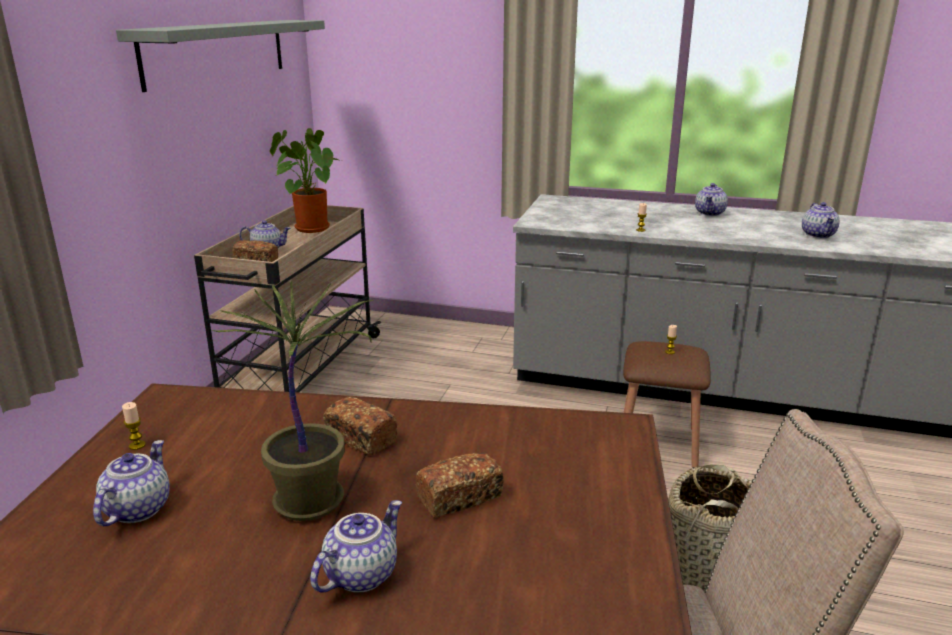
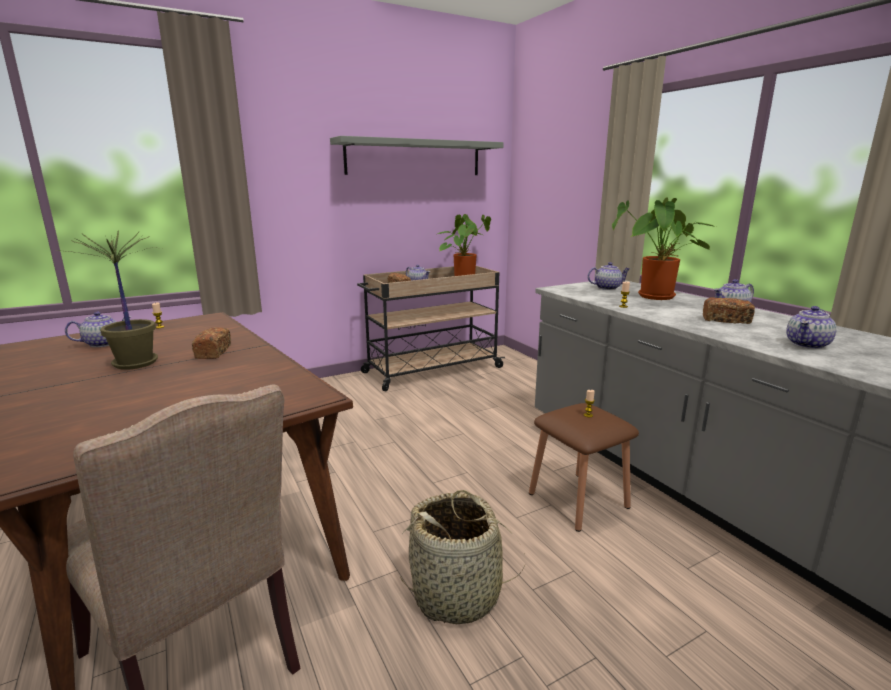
camera: 45 degrees right, 5 degrees down
teapot [310,500,402,593] -> teapot moved to [588,262,630,290]
bread [416,453,504,518] -> bread moved to [703,297,755,324]
none -> potted plant [612,197,716,300]

